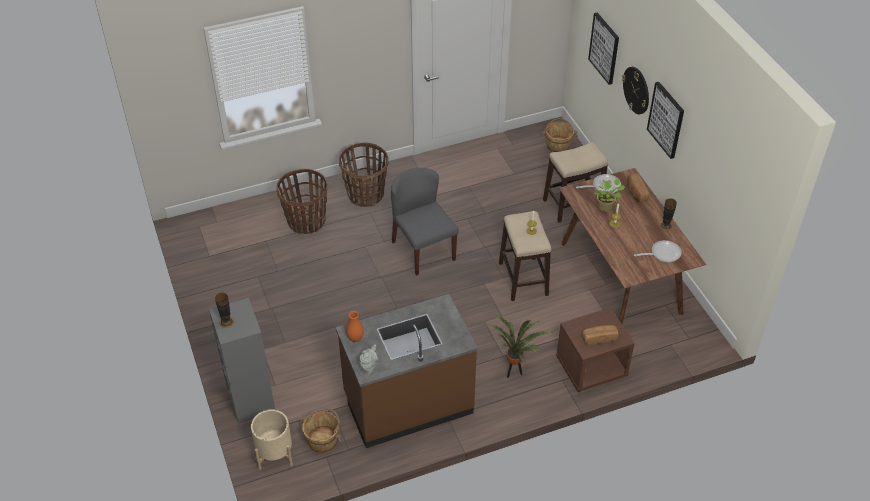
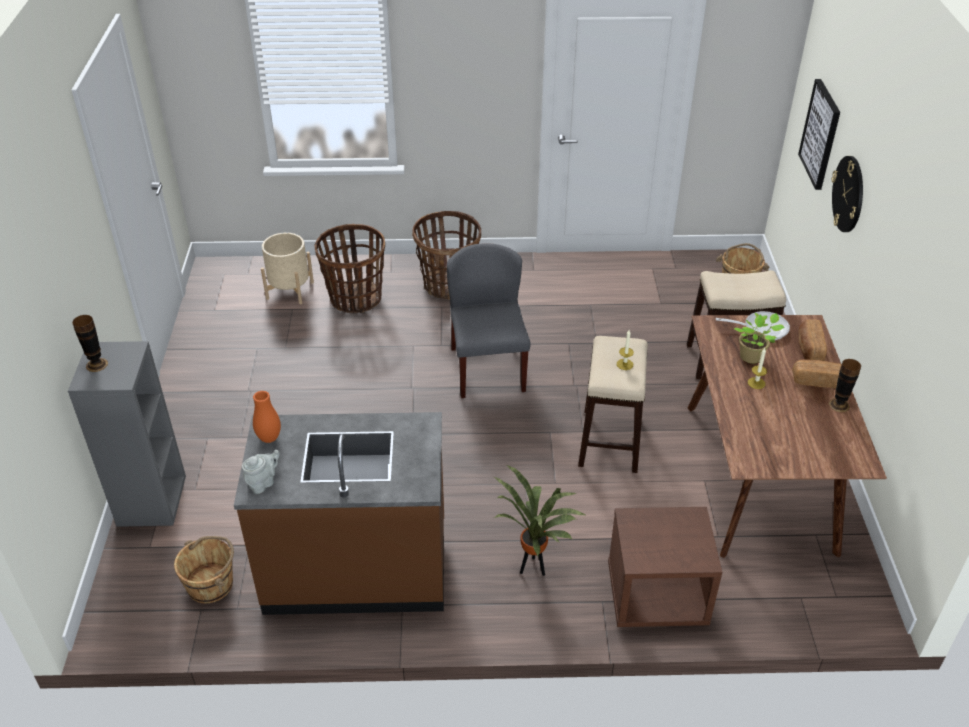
camera: 20 degrees right, 5 degrees down
beige planter [251,409,293,470] -> beige planter moved to [261,233,314,304]
bread [582,325,619,345] -> bread moved to [792,359,842,388]
frying pan [634,240,682,263] -> none
picture [647,82,684,159] -> none

